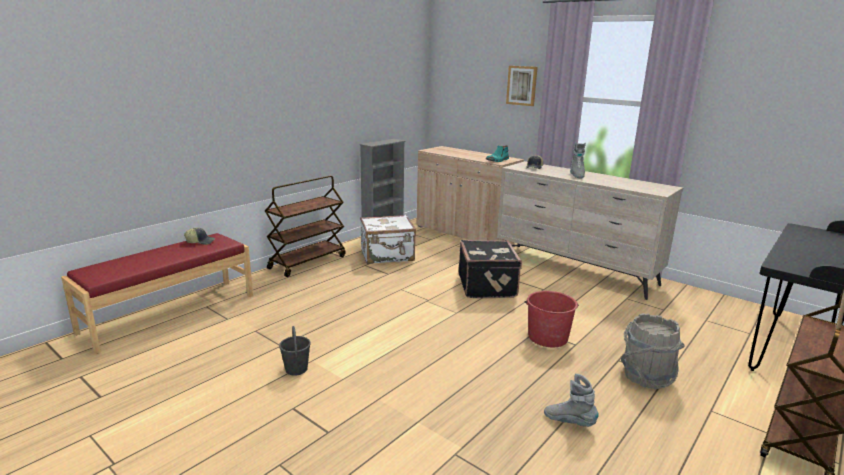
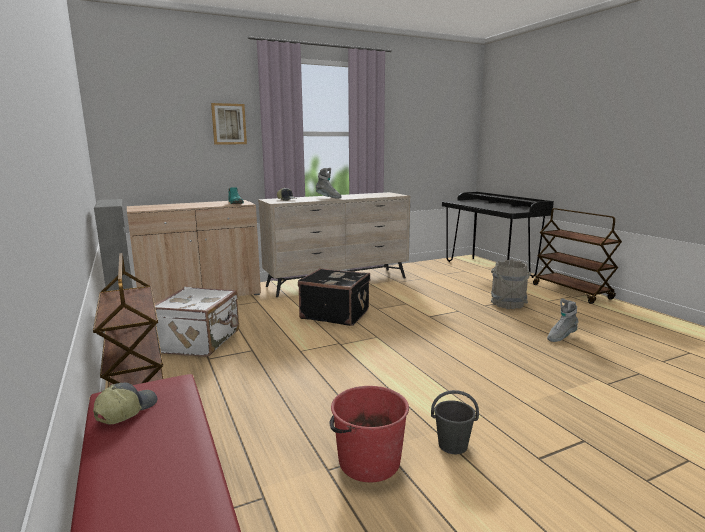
camera: 65 degrees left, 5 degrees down
red bucket [524,291,579,347] -> red bucket moved to [330,386,409,482]

